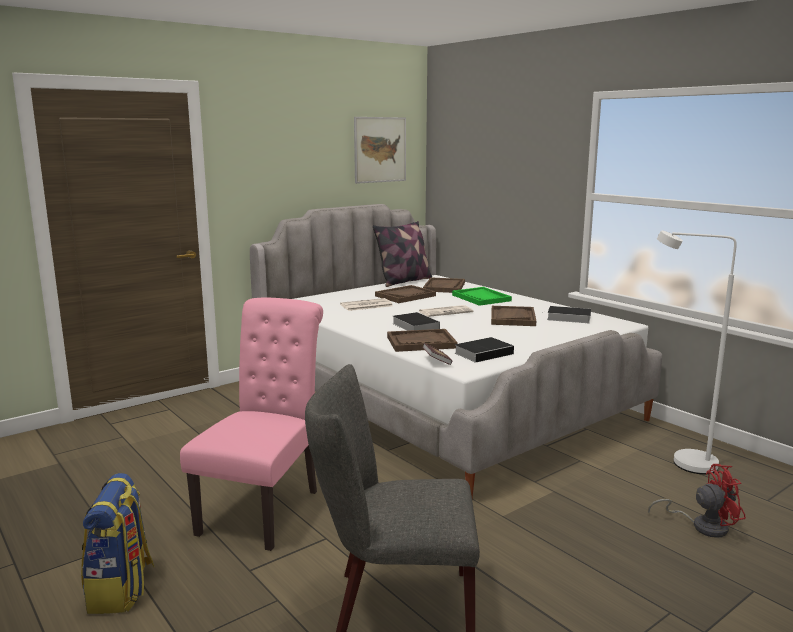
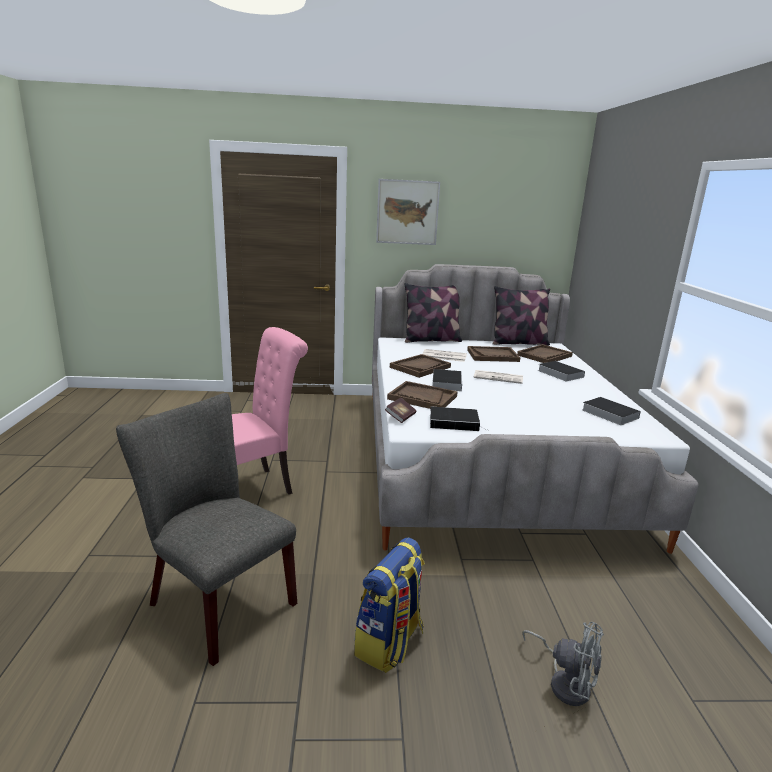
camera: 35 degrees right, 5 degrees up
backpack [81,473,155,614] -> backpack moved to [354,537,425,673]
picture [354,117,406,184] -> picture moved to [376,179,440,245]
green tray [452,287,512,306] -> book [538,361,585,381]
brown tray [491,306,536,326] -> brown tray moved to [390,354,451,378]
red fan [648,464,746,538] -> grey fan [522,622,604,706]
white floor lamp [657,230,737,474] -> none
none -> pillow [404,283,462,343]

